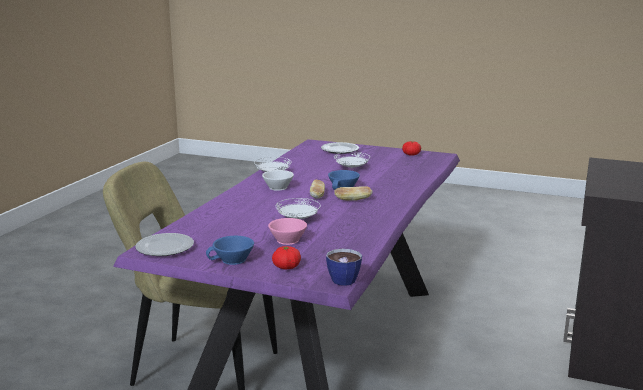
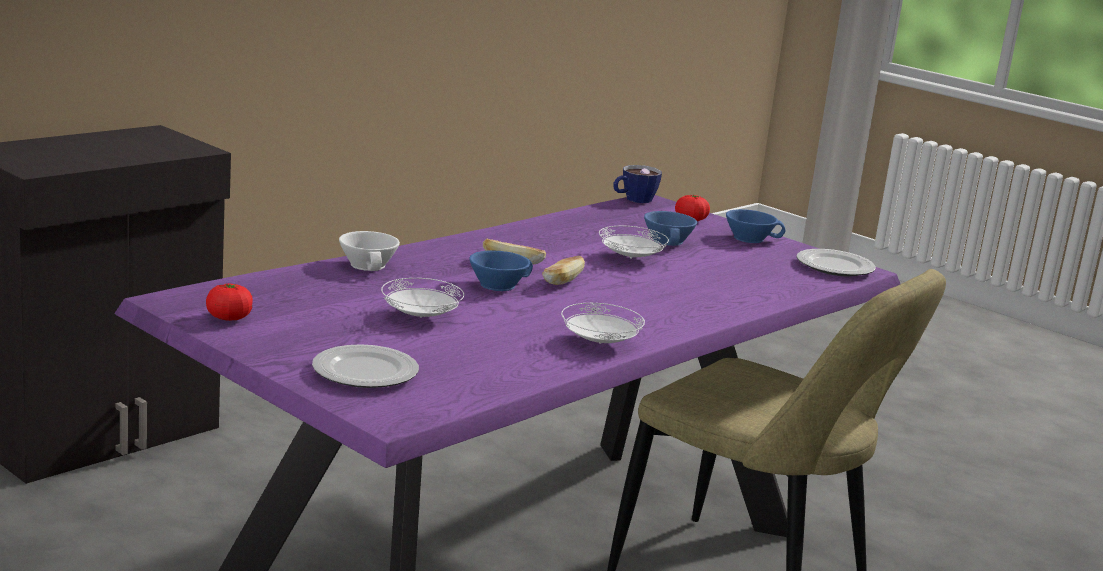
camera: 160 degrees left, 0 degrees up
white cup [262,170,294,191] -> white cup moved to [339,231,400,271]
pink cup [268,218,307,245] -> blue cup [644,211,697,246]

